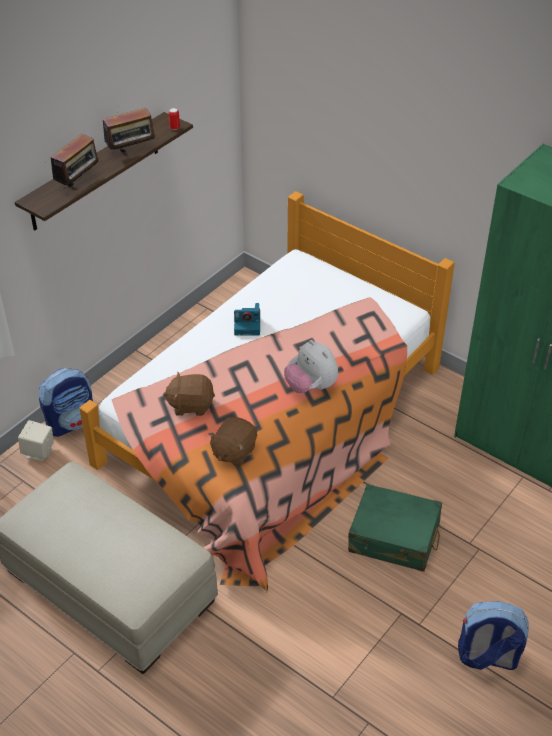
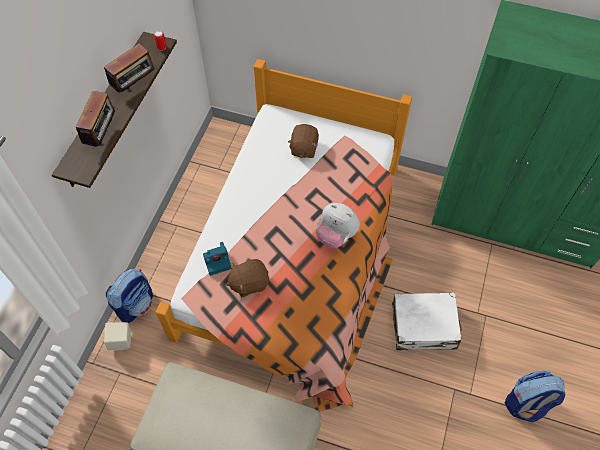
camera: 20 degrees left, 15 degrees up
brown plush toy [208,417,257,466] -> brown plush toy moved to [288,124,319,158]
camera [234,303,260,336] -> camera moved to [203,242,232,276]
green suitcase [348,484,442,572] -> white suitcase [392,292,462,350]

